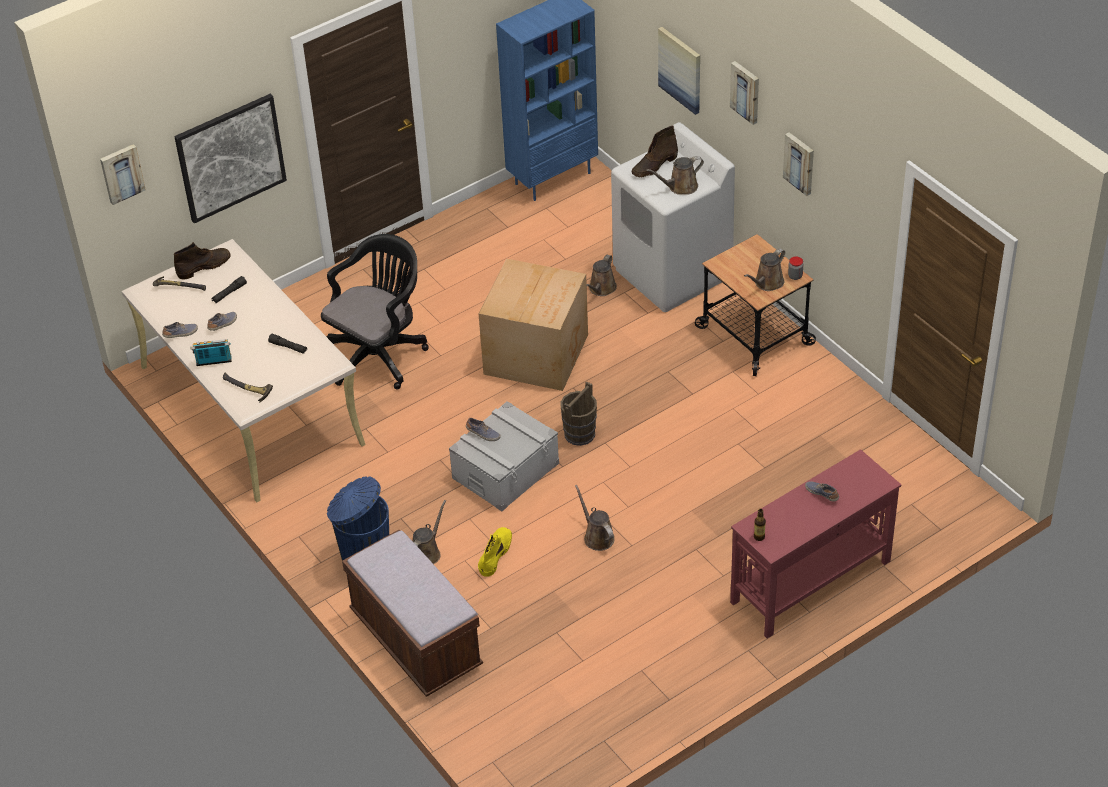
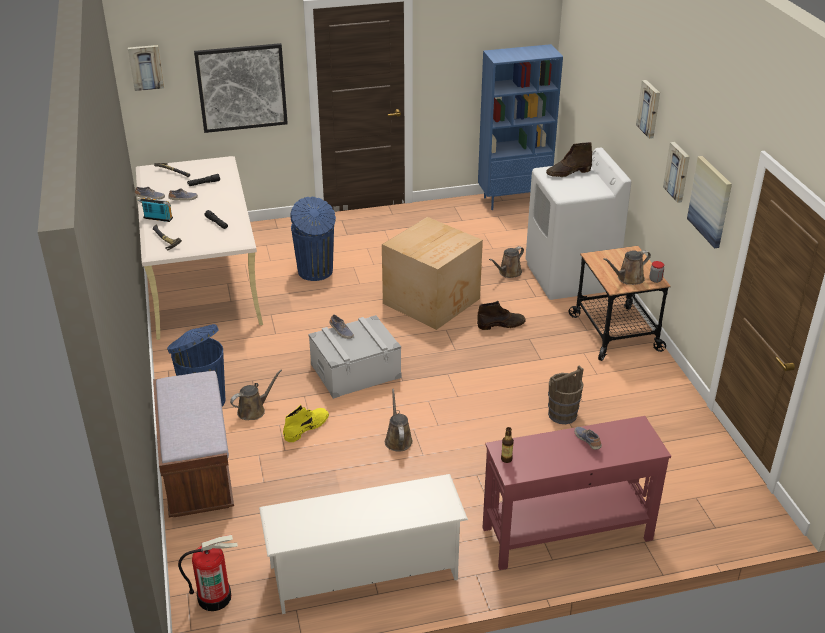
camera: 20 degrees right, 10 degrees down
brown boot [174,242,231,280] -> brown boot moved to [477,301,526,330]
black office chair [321,234,429,390] -> blue trash can [290,197,336,281]
brown bucket [560,381,597,446] -> brown bucket moved to [548,366,584,424]
brown watering can [646,156,704,195] -> none
picture [658,27,700,115] -> picture moved to [687,156,732,248]
none -> fire extinguisher [178,535,238,611]
none -> white shoe rack [259,474,468,614]

